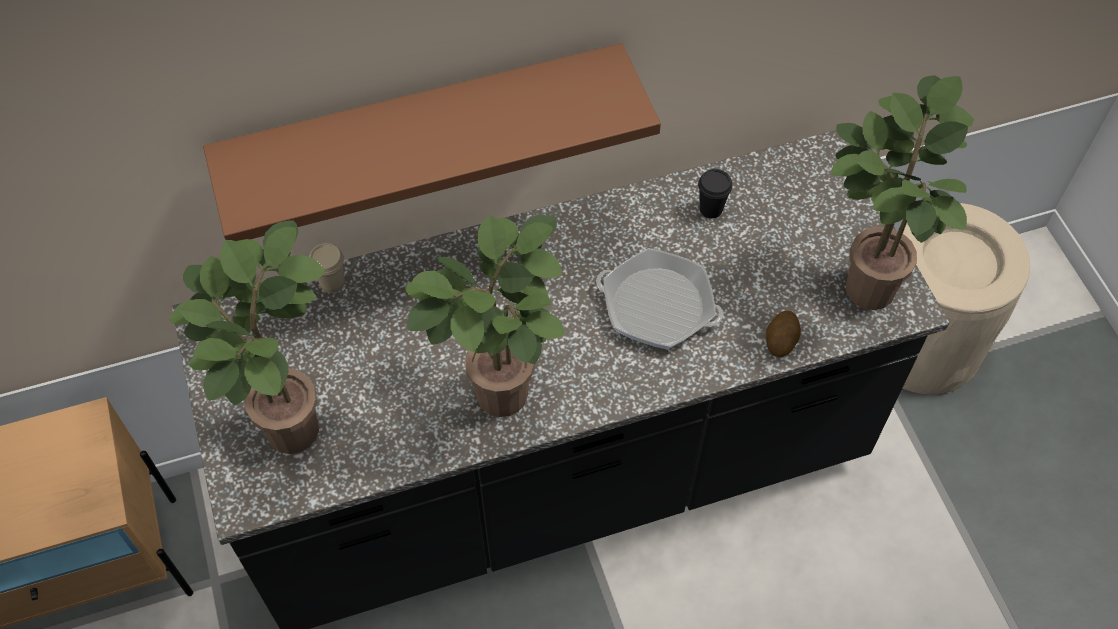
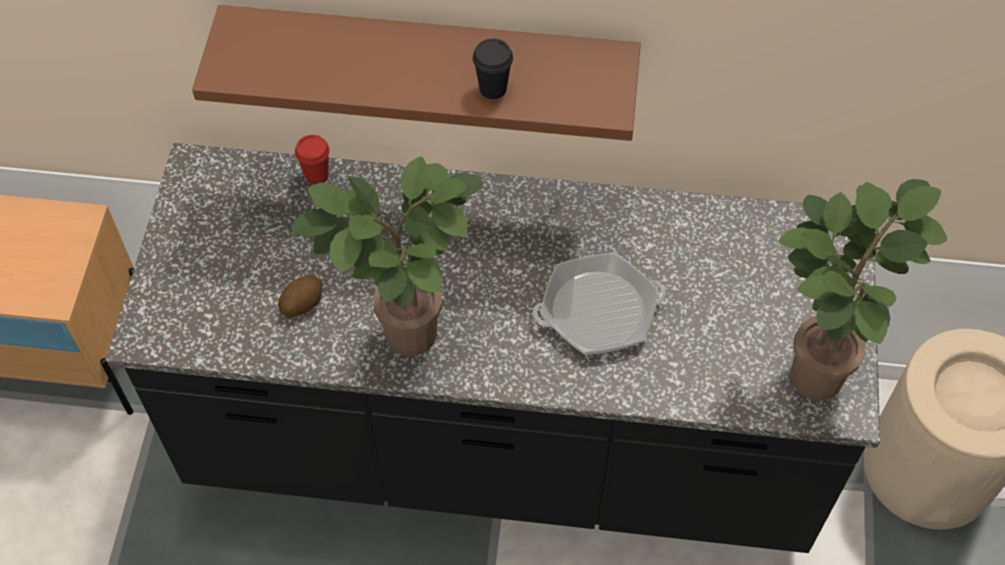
camera: 25 degrees right, 0 degrees up
potted plant [169,221,325,454] -> none
beige cup [309,243,344,293] -> red cup [295,135,330,185]
frying pan [596,248,723,349] -> frying pan turned 120 degrees clockwise [533,253,666,355]
black cup [698,169,732,218] -> black cup moved to [473,38,513,99]
potato [766,310,801,357] -> potato moved to [278,276,322,317]

